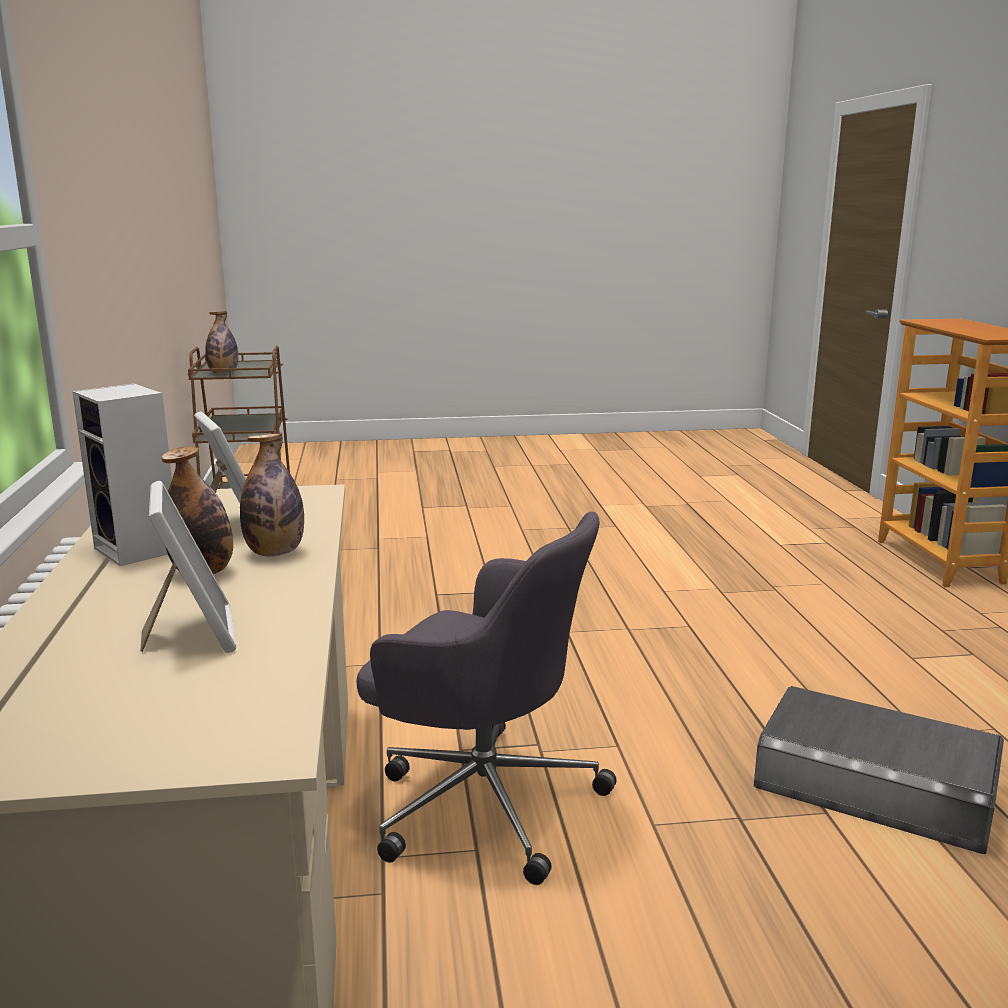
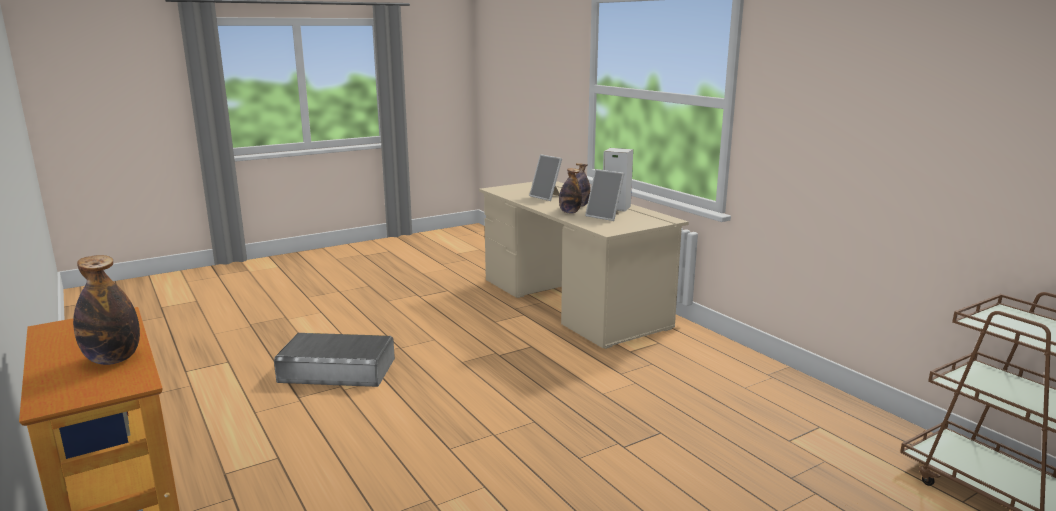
camera: 155 degrees right, 0 degrees up
bottle [205,311,238,374] -> bottle moved to [73,255,140,365]
grey office chair [357,512,617,885] -> none

